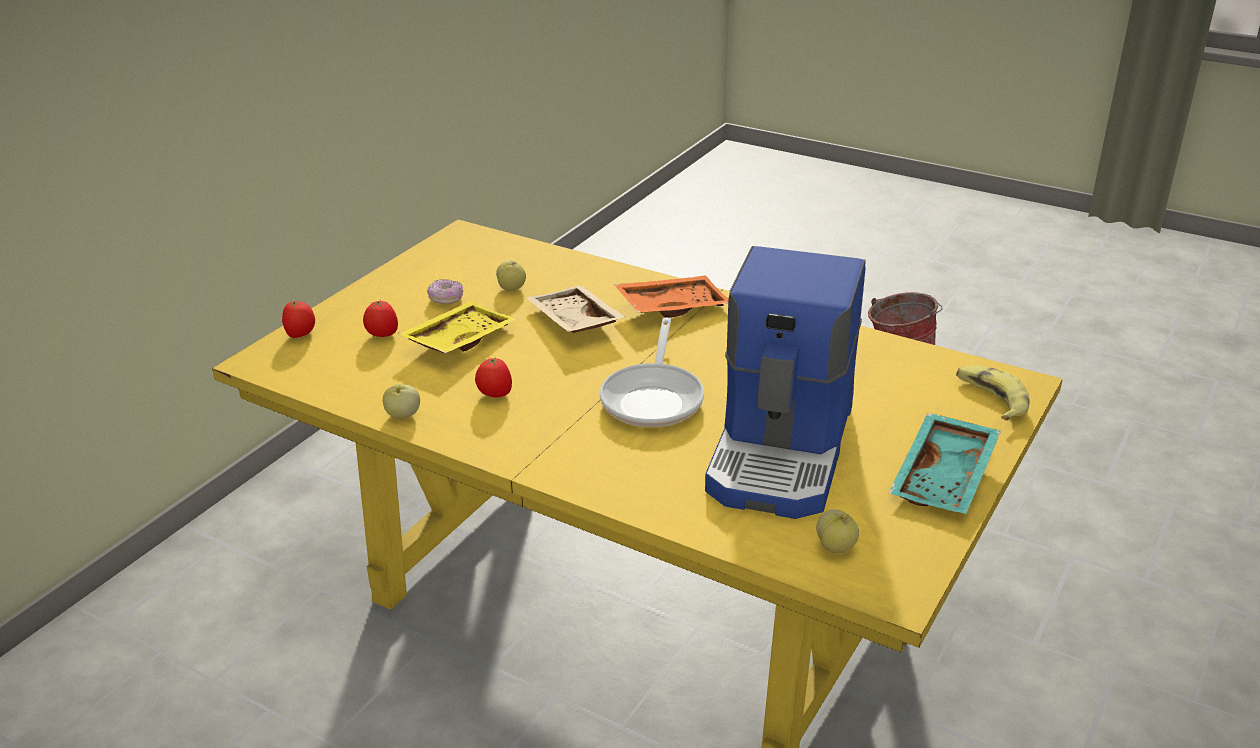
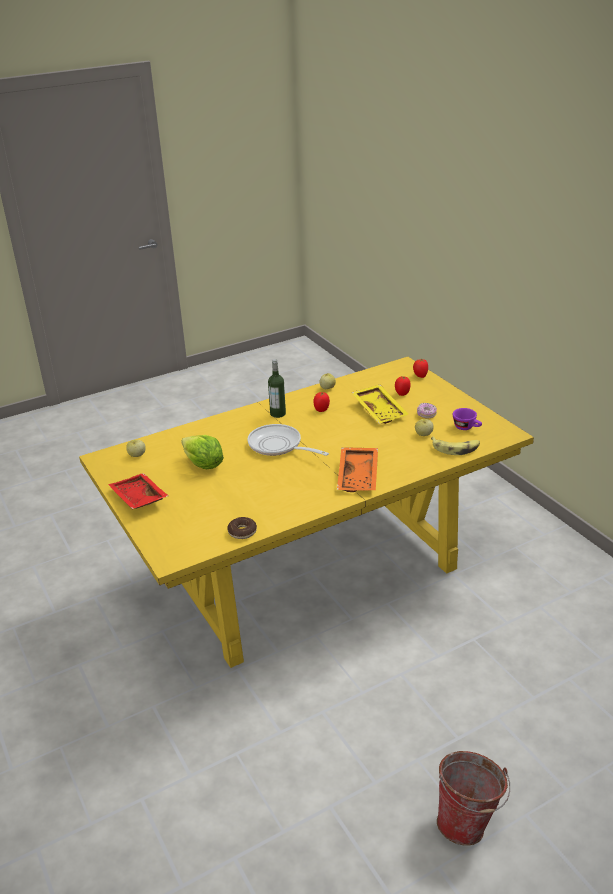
camera: 120 degrees right, 0 degrees up
beige tray [526,285,625,333] -> none
coffee machine [705,246,865,519] -> lettuce [181,435,224,469]
turquoise tray [888,413,1001,514] -> red tray [108,473,168,509]
banana [956,365,1030,421] -> banana moved to [431,436,480,455]
none -> donut [227,517,257,539]
none -> bottle [268,359,286,418]
none -> purple cup [453,408,482,430]

